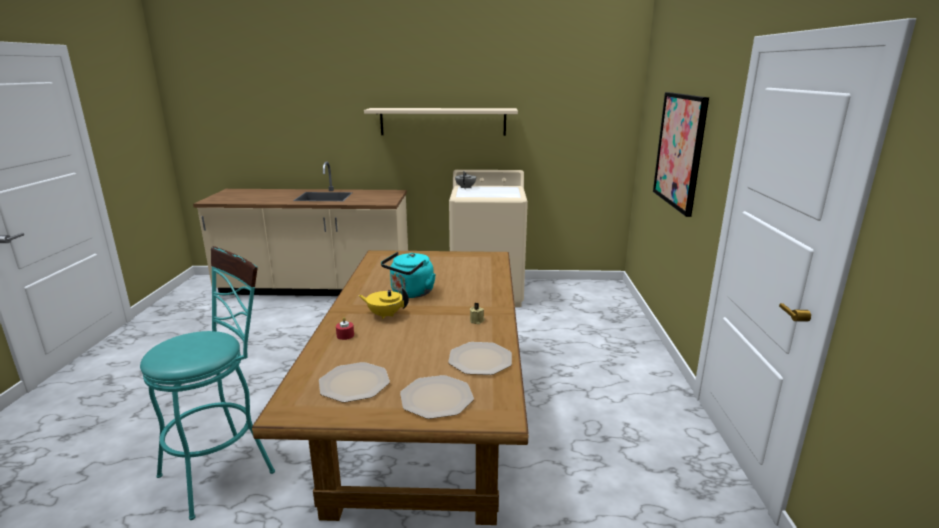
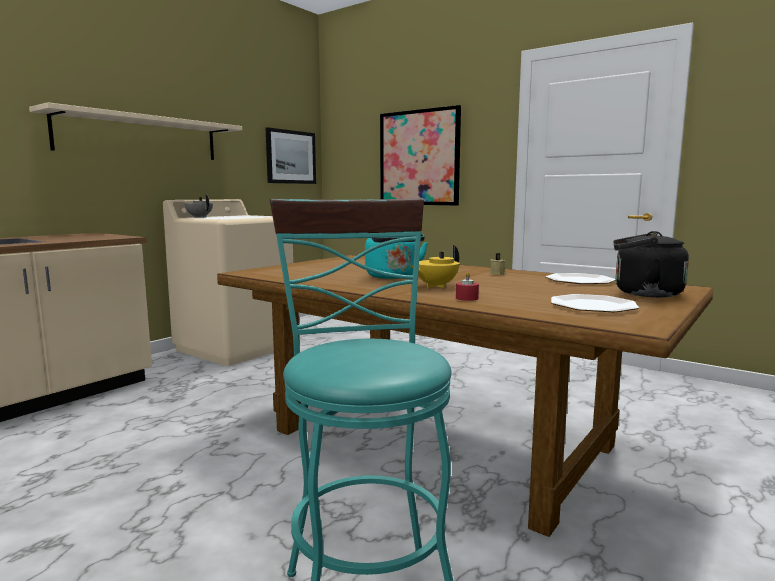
camera: 55 degrees left, 10 degrees down
plate [400,375,474,419] -> black kettle [613,231,689,297]
none -> picture [266,127,316,184]

